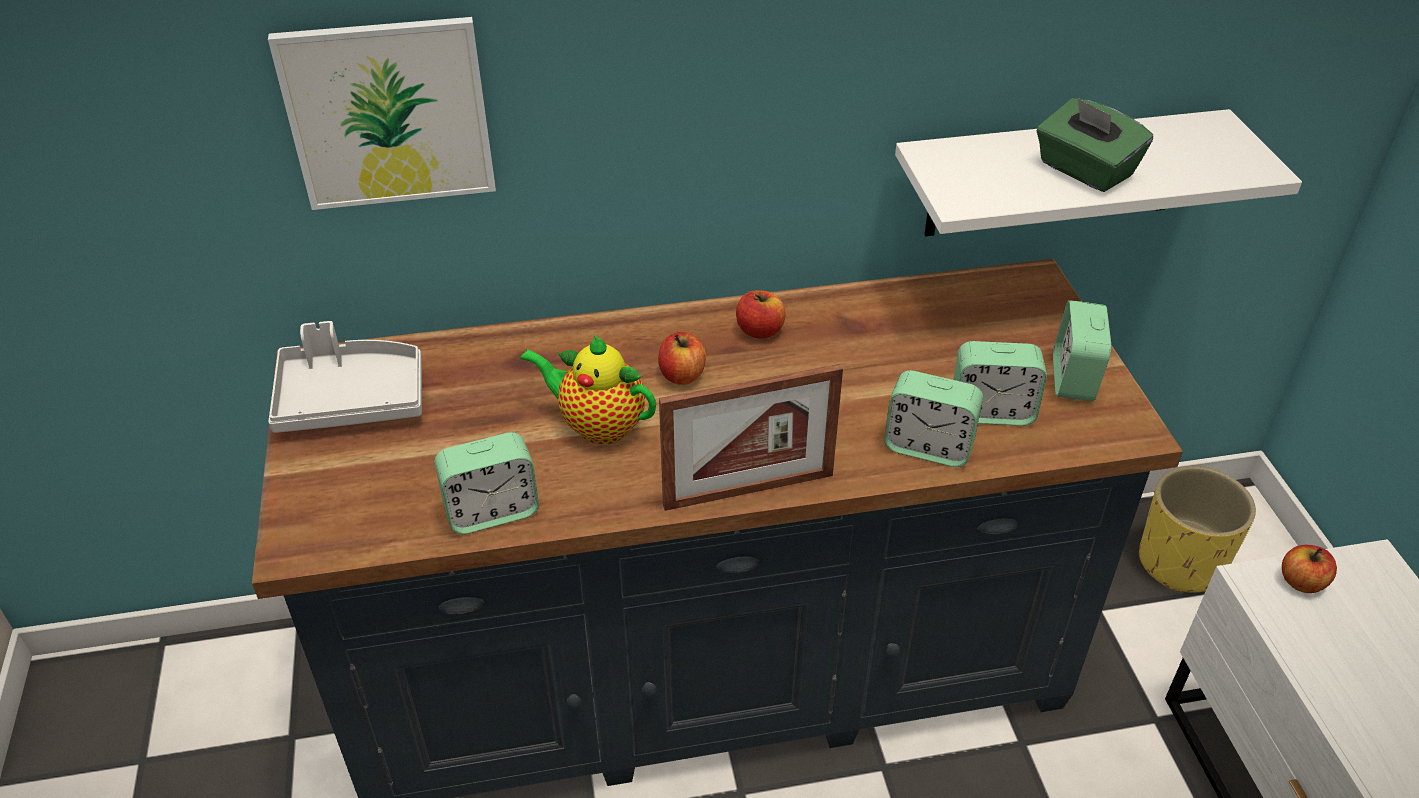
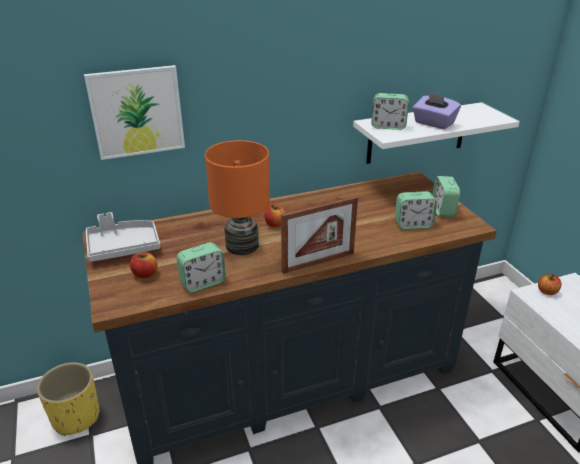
camera: 10 degrees left, 10 degrees down
teapot [520,334,656,444] -> orange table lamp [205,140,270,255]
apple [736,291,786,339] -> apple moved to [130,253,157,278]
alarm clock [884,371,983,467] -> alarm clock moved to [371,93,409,130]
green tissue box [1037,98,1153,192] -> purple tissue box [413,92,461,129]
yellow planter [1139,466,1256,593] -> yellow planter moved to [37,362,99,436]

